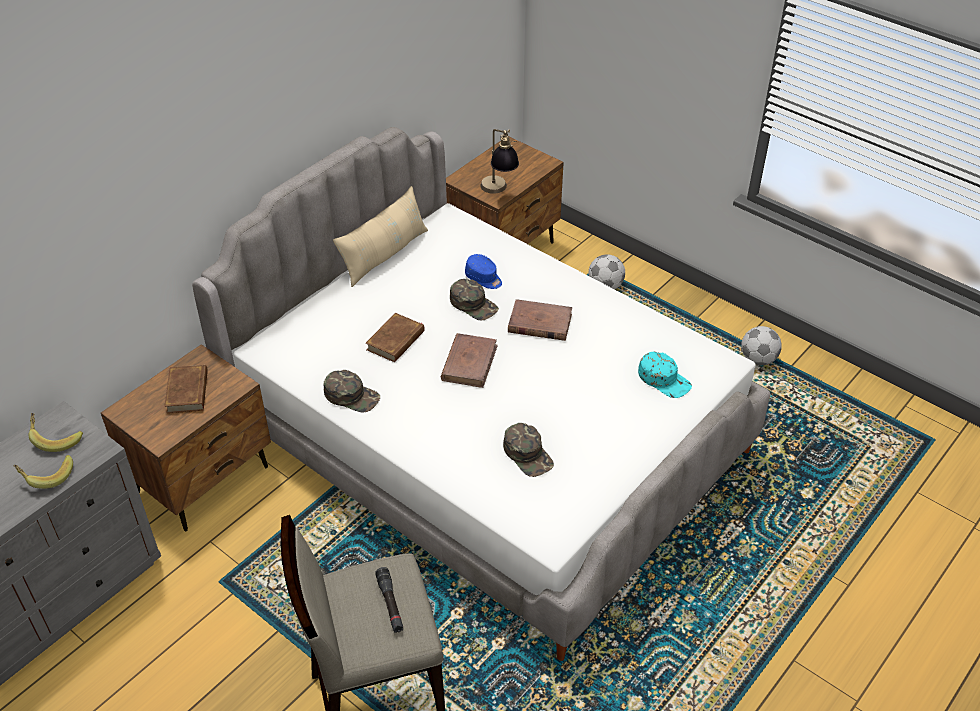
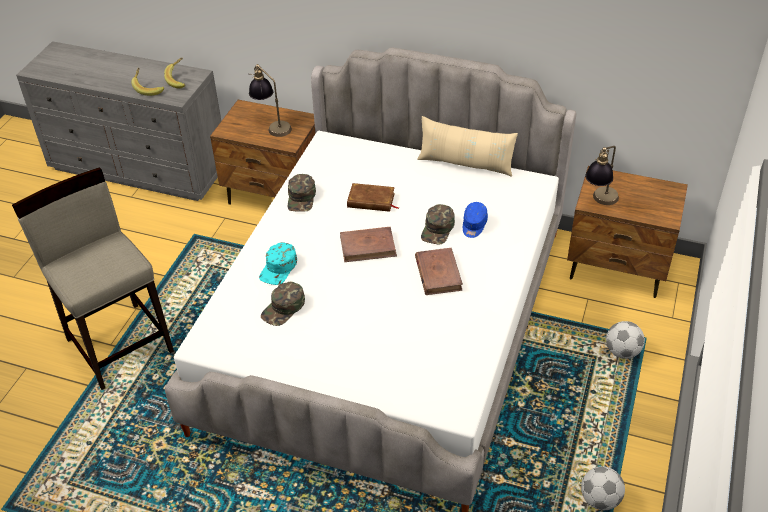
camera: 70 degrees right, 0 degrees up
brown book [164,365,208,413] -> table lamp [249,64,292,137]
black flashlight [375,567,403,633] -> none
turquoise cap [638,352,692,398] -> turquoise cap moved to [259,242,297,285]

